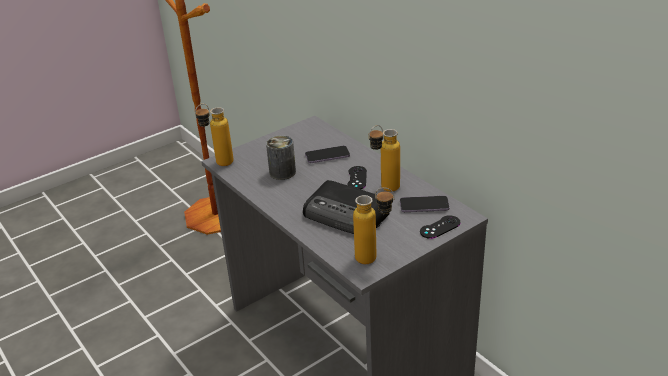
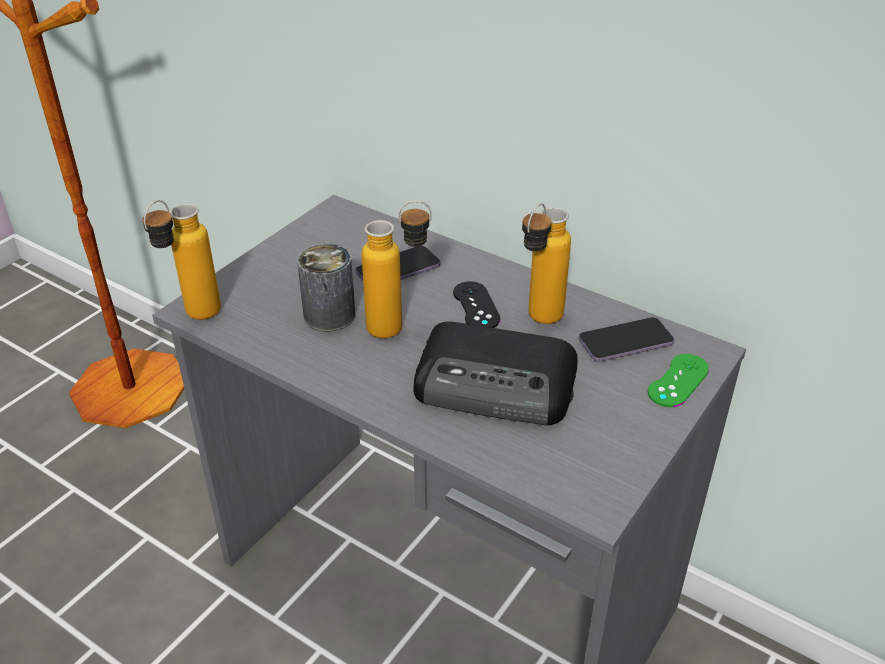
camera: 20 degrees left, 5 degrees up
bottle [353,187,395,264] -> bottle moved to [362,201,432,338]
black game controller [420,215,461,239] -> green game controller [648,354,709,407]

